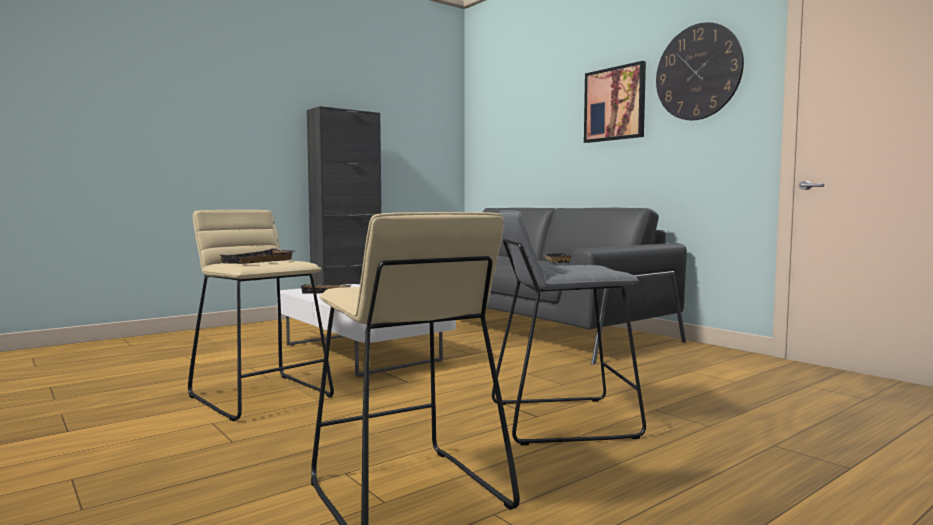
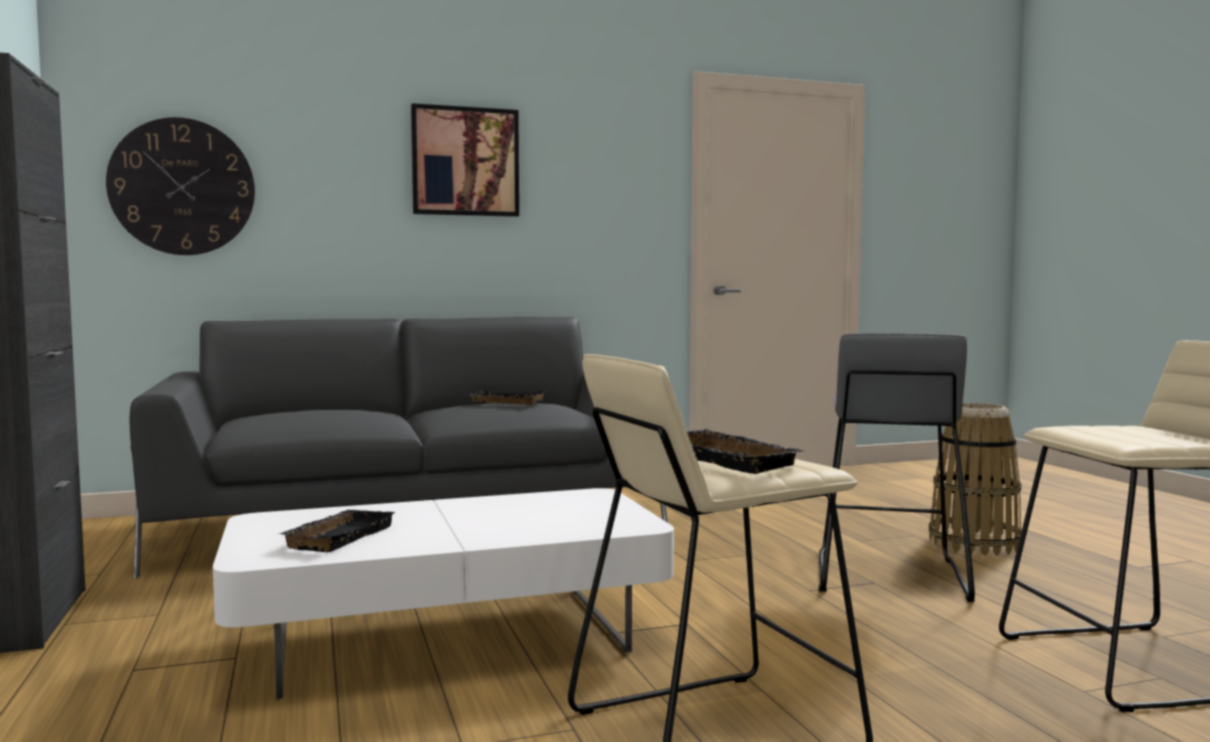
camera: 70 degrees left, 0 degrees up
wall clock [656,22,744,120] -> wall clock moved to [106,117,255,255]
none -> basket [929,403,1022,556]

